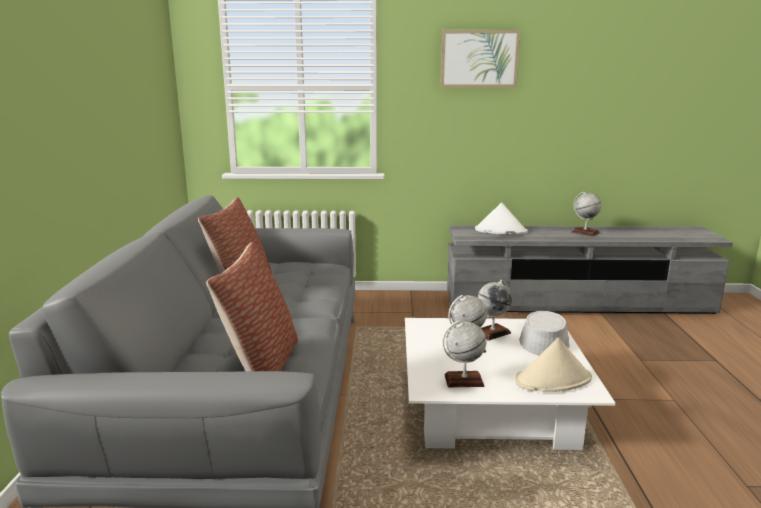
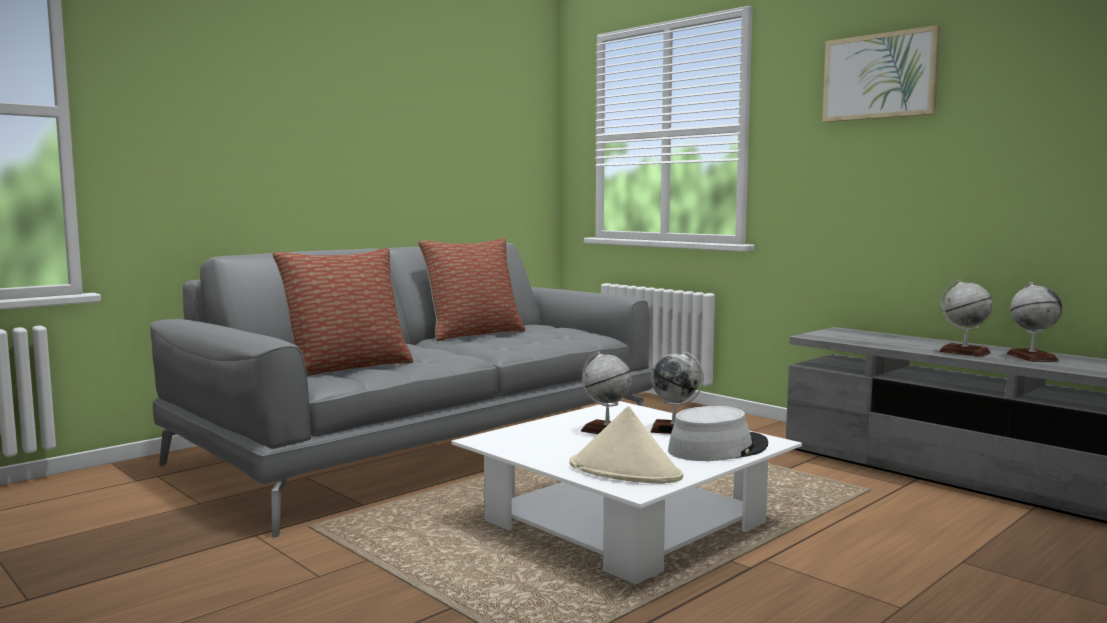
camera: 45 degrees right, 10 degrees down
globe [443,321,486,387] -> globe moved to [939,280,993,357]
white hat [475,202,528,235] -> none

